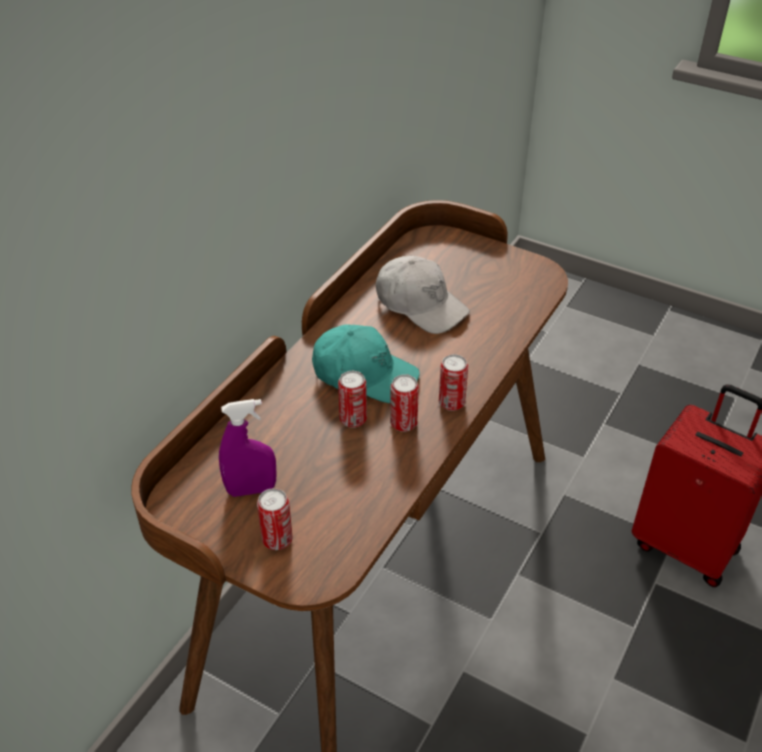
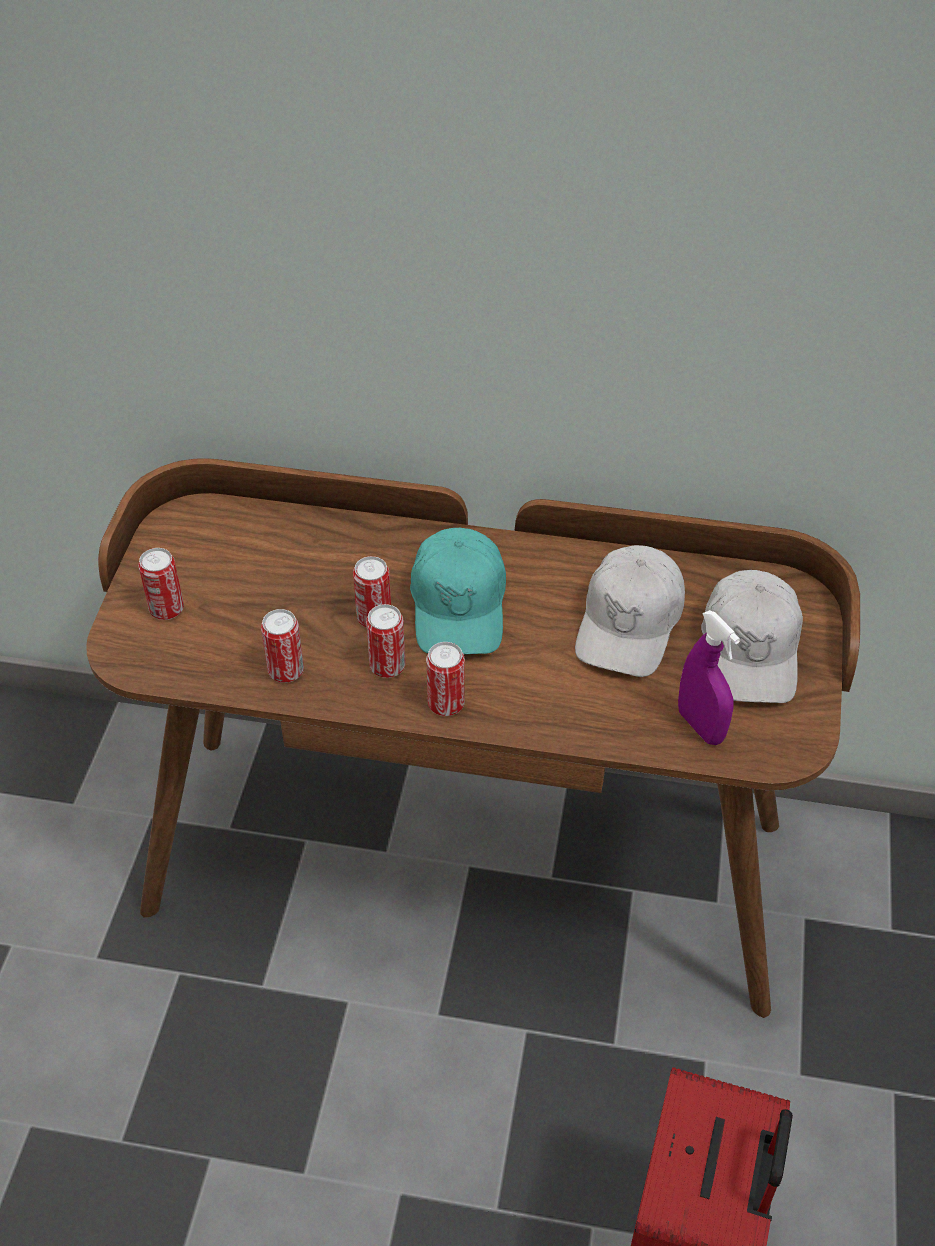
camera: 70 degrees right, 5 degrees up
purple spray bottle [219,399,276,497] -> purple spray bottle moved to [678,610,740,745]
none -> can [261,609,304,683]
none -> white cap [701,570,803,703]

